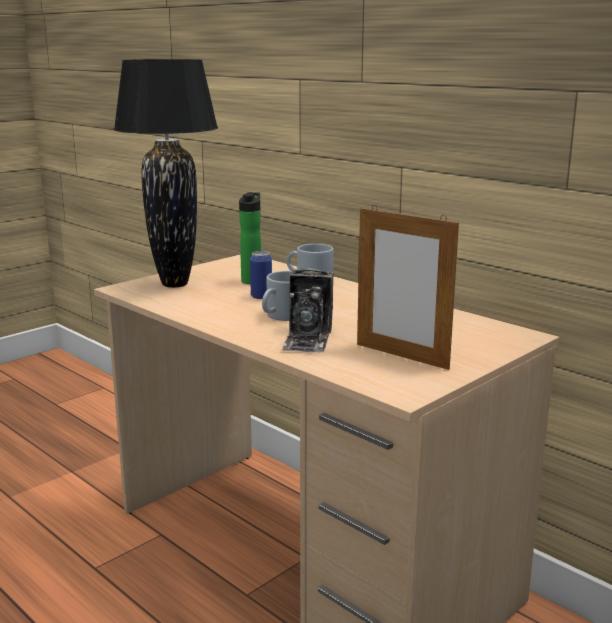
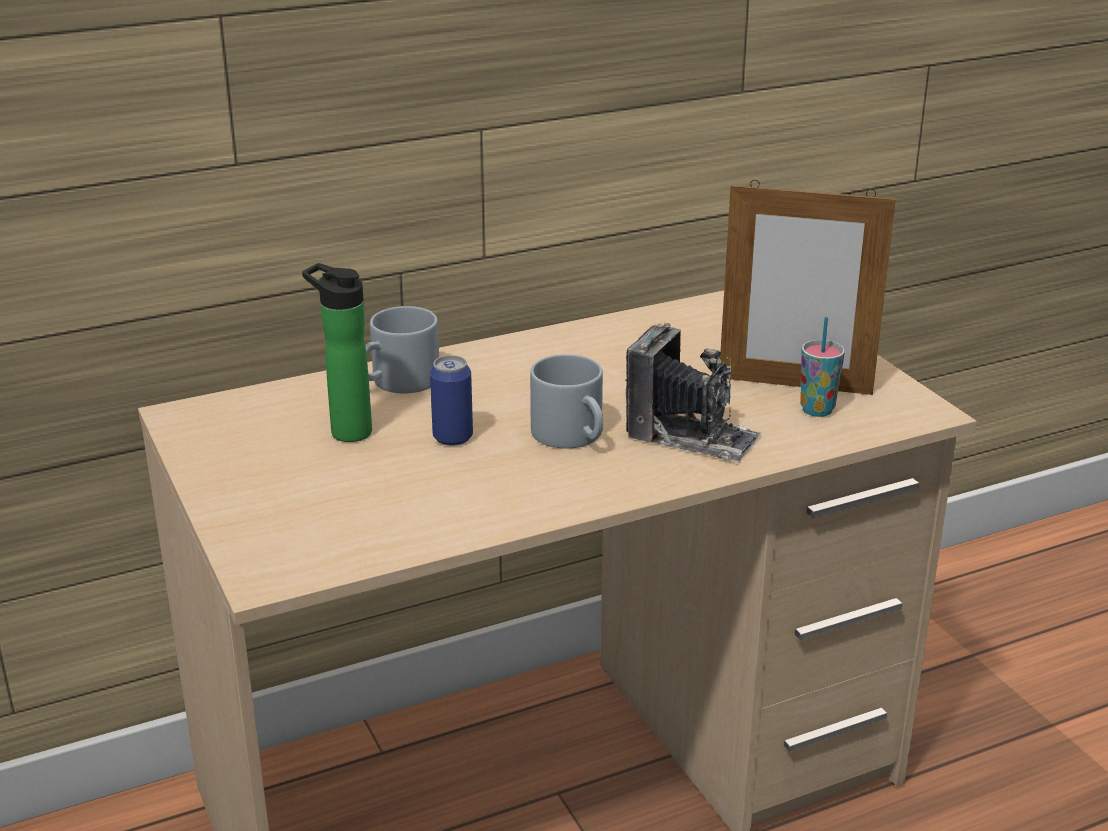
camera: 70 degrees left, 10 degrees up
black table lamp [114,59,218,288] -> none
picture frame [357,205,459,370] -> picture frame turned 45 degrees clockwise [720,180,896,395]
none -> cup [800,317,845,417]

